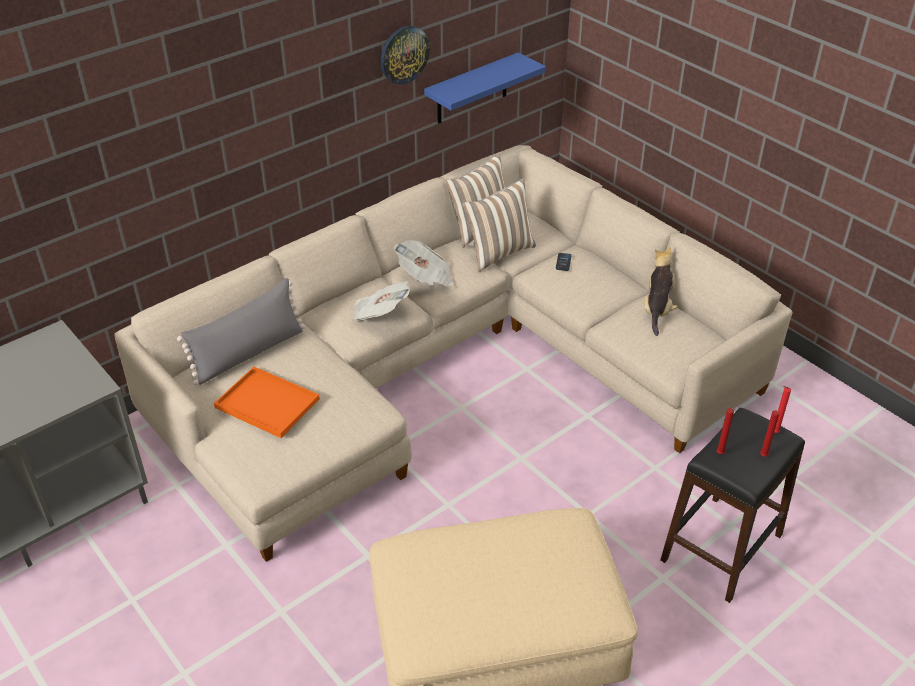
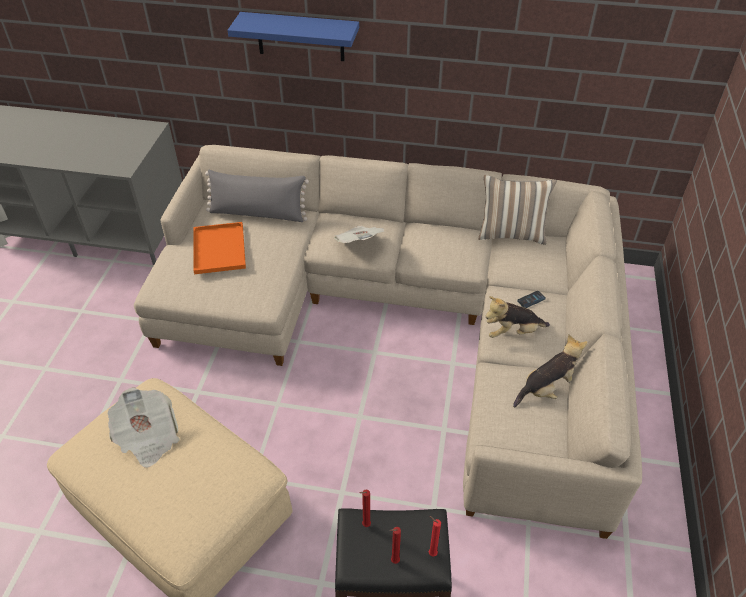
camera: 50 degrees right, 5 degrees up
wall clock [381,26,430,85] -> none
newspaper [394,240,453,286] -> newspaper moved to [108,387,180,467]
blue shelf [424,52,546,124] -> blue shelf moved to [227,12,359,61]
pillow [462,178,536,272] -> none
none -> plush toy [486,296,550,338]

